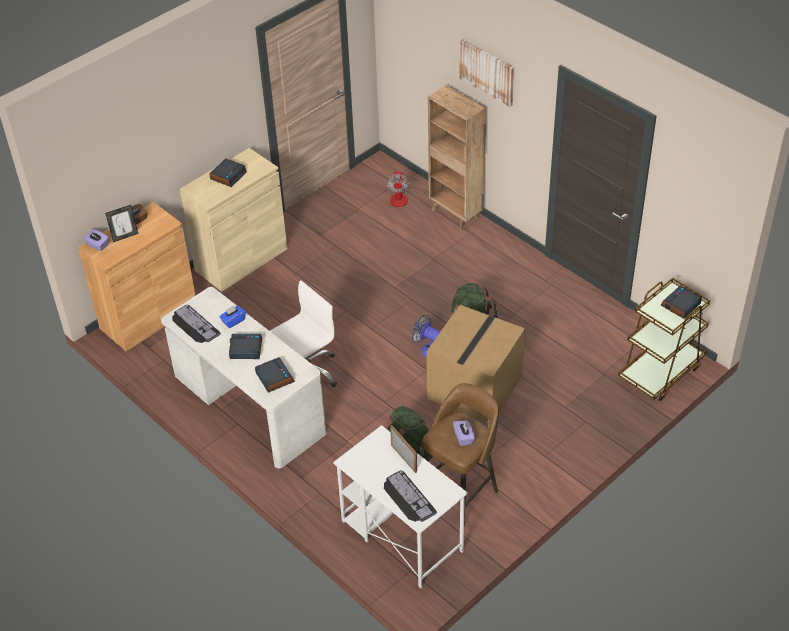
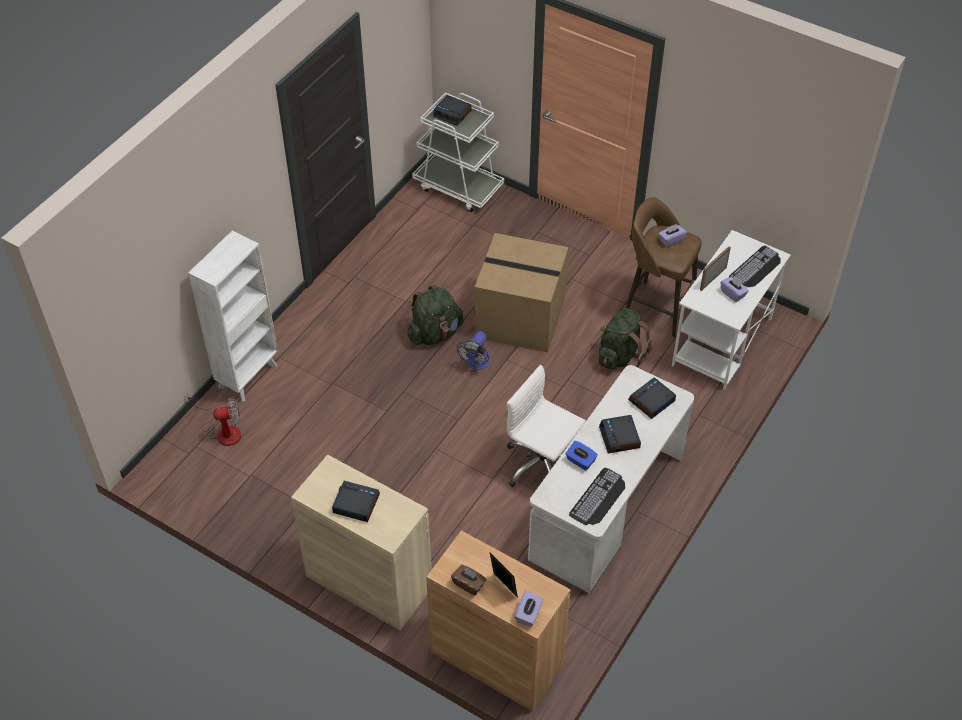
camera: 105 degrees left, 5 degrees up
brown bookcase [428,85,486,231] -> white bookcase [188,231,278,402]
picture [459,39,514,107] -> none
brown cart [618,278,710,401] -> white cart [412,93,504,212]
none -> purple tissue box [720,276,749,302]

